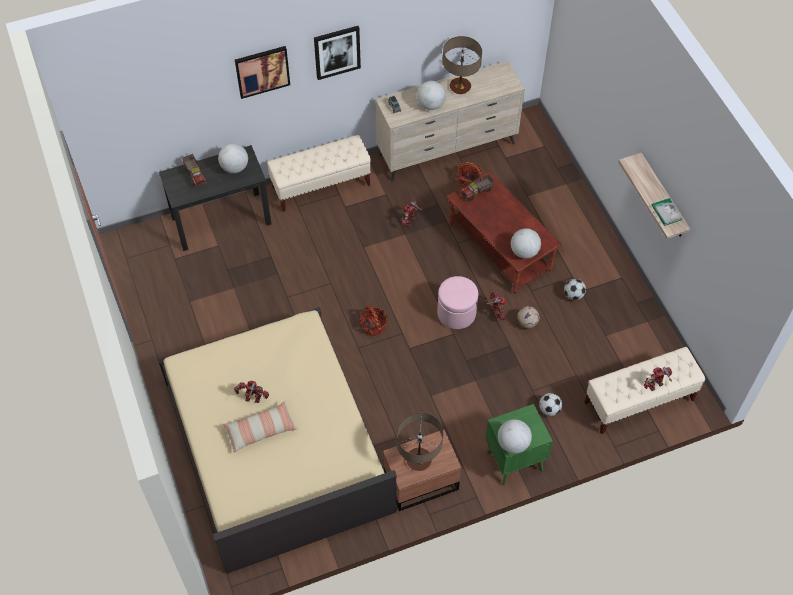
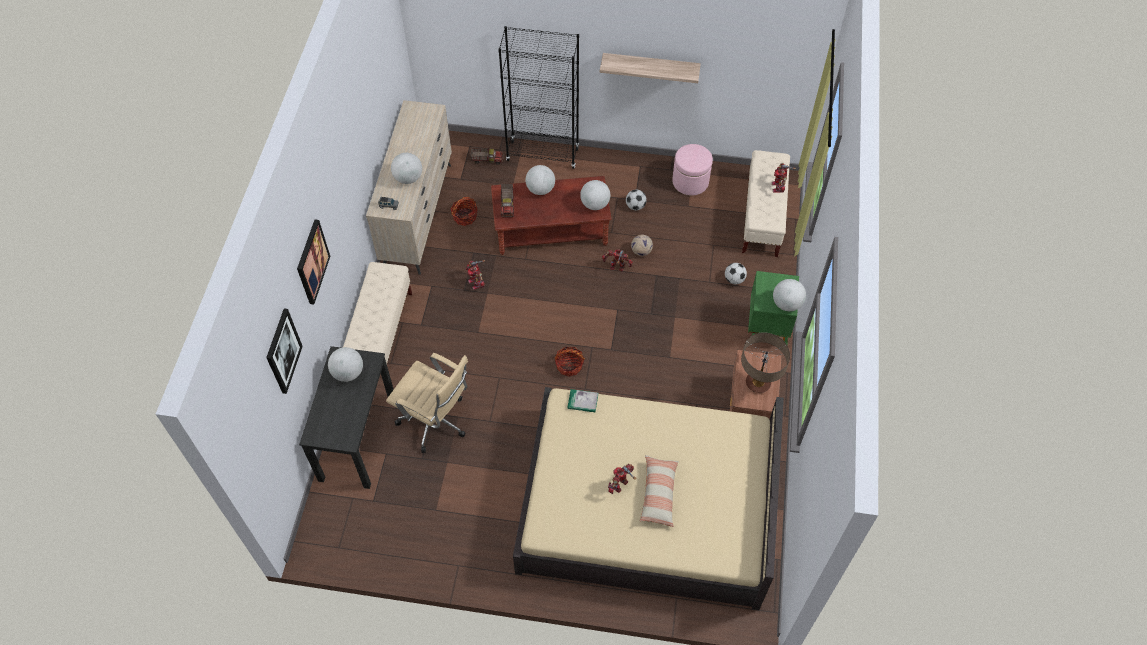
camera: 60 degrees left, 0 degrees up
toy truck [182,154,207,188] -> toy truck moved to [470,148,503,165]
picture [314,26,361,80] -> picture moved to [266,308,303,394]
pink ottoman [437,276,478,329] -> pink ottoman moved to [672,144,713,196]
table lamp [443,36,482,94] -> none
book [652,198,682,226] -> book moved to [567,389,598,412]
none -> beige office chair [386,353,468,453]
none -> black bookcase [498,26,579,169]
none -> globe [525,165,555,195]

